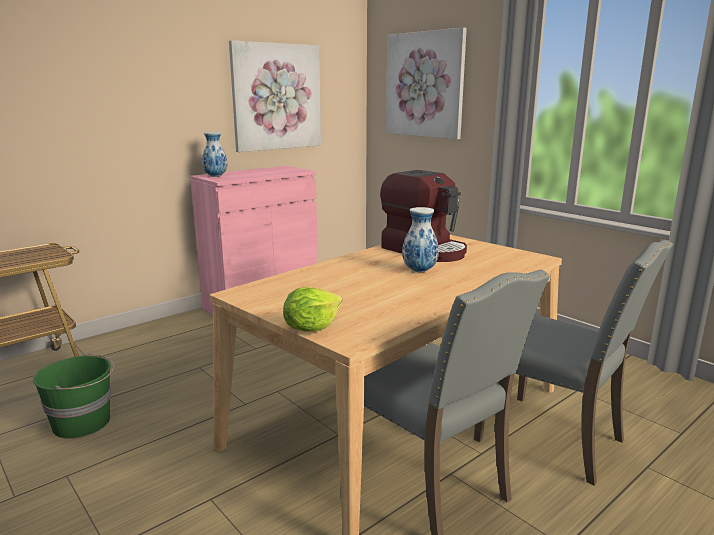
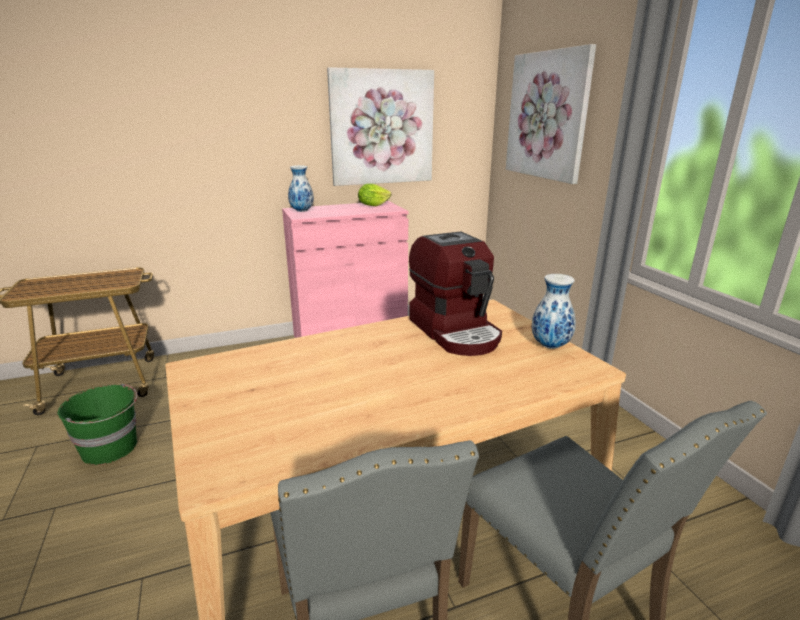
camera: 20 degrees right, 5 degrees up
lettuce [283,287,343,332] -> lettuce moved to [358,184,391,206]
vase [402,207,439,272] -> vase moved to [532,274,576,349]

